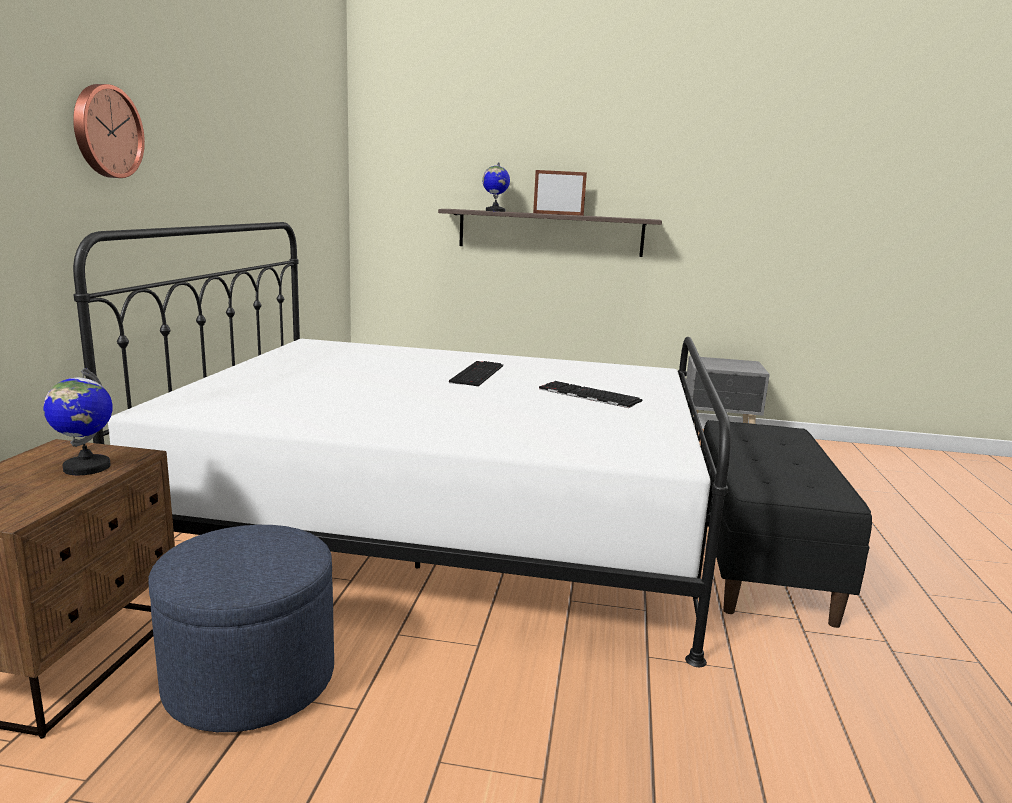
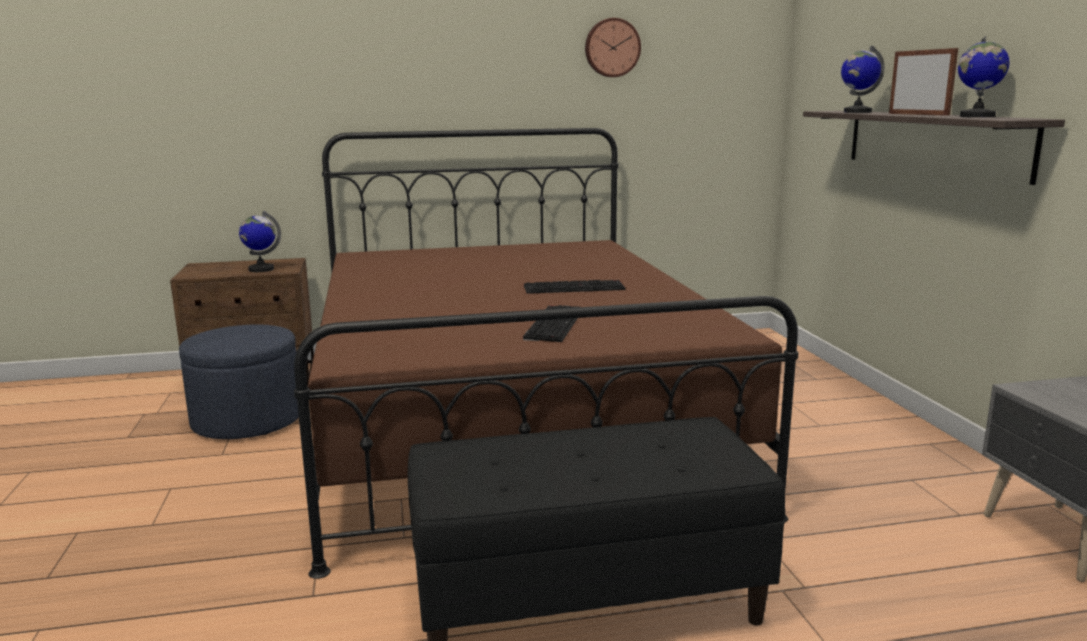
camera: 70 degrees right, 0 degrees up
wall clock [73,84,145,178] -> wall clock moved to [585,18,641,77]
white bed [73,222,731,667] -> brown bed [294,128,798,579]
none -> globe [958,36,1009,117]

